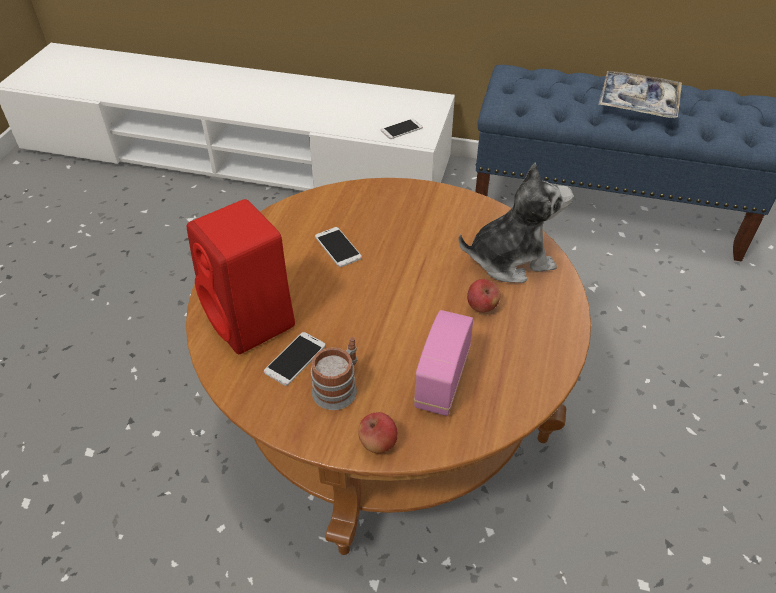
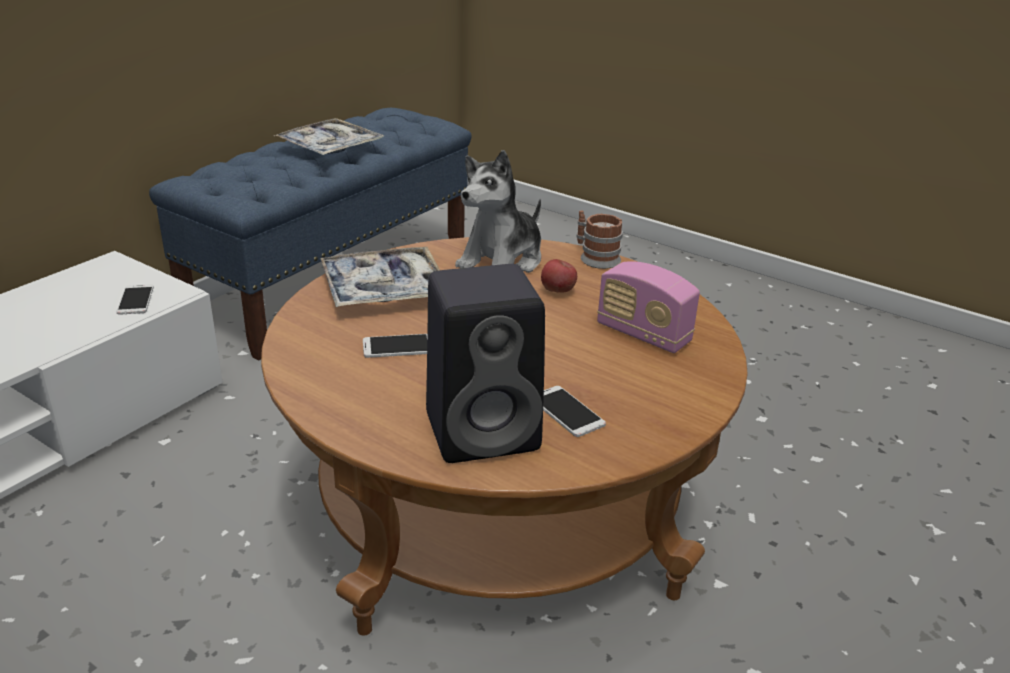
camera: 70 degrees left, 15 degrees down
red speaker [187,199,295,354] -> black speaker [426,264,545,463]
mug [311,337,357,410] -> mug moved to [577,210,623,269]
apple [358,412,398,453] -> none
plush toy [458,163,573,283] -> plush toy turned 150 degrees counterclockwise [455,150,541,273]
none -> tray [320,247,440,307]

